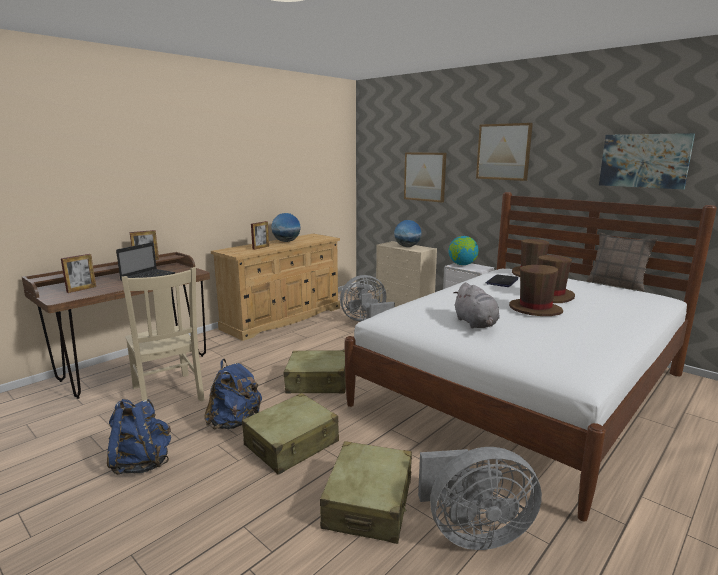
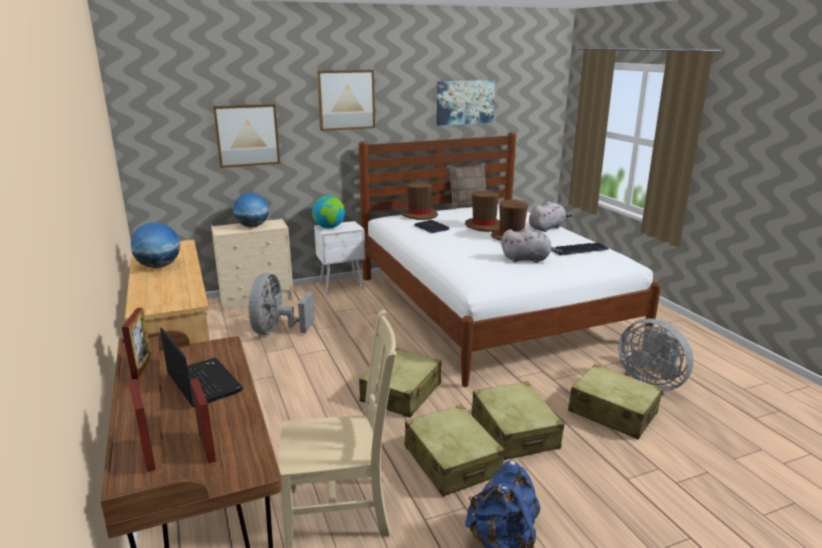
camera: 65 degrees left, 5 degrees up
blue backpack [204,359,262,429] -> beige suitcase [405,405,505,497]
picture frame [251,221,269,250] -> picture frame moved to [129,380,156,472]
grey fan [418,447,542,550] -> grey fan turned 120 degrees clockwise [618,318,694,391]
none -> grey plush toy [529,201,573,232]
none -> keyboard [553,243,609,256]

